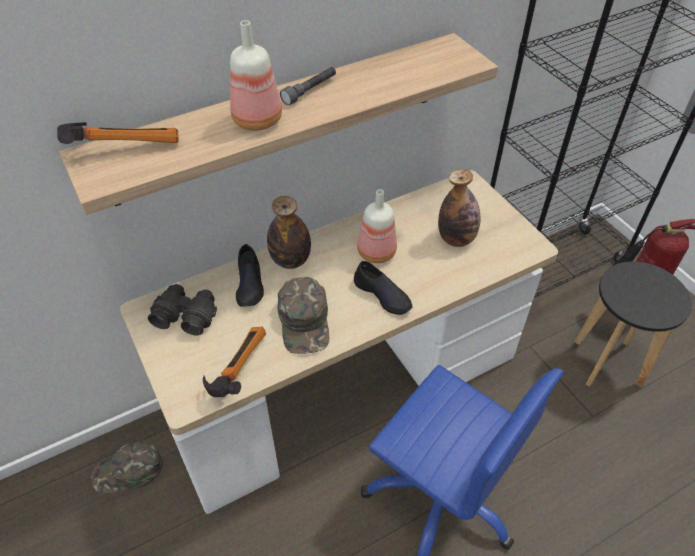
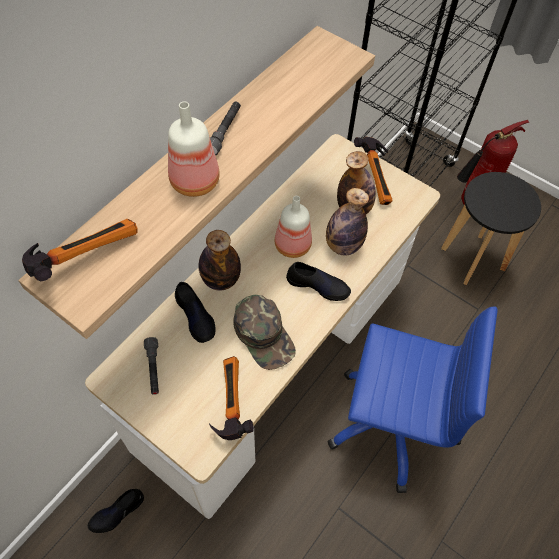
camera: 25 degrees left, 10 degrees up
green cap [91,441,163,494] -> black shoe [88,489,144,533]
black binoculars [148,284,217,335] -> grey flashlight [144,337,159,395]
none -> bottle [326,188,369,256]
none -> hammer [354,137,393,205]

